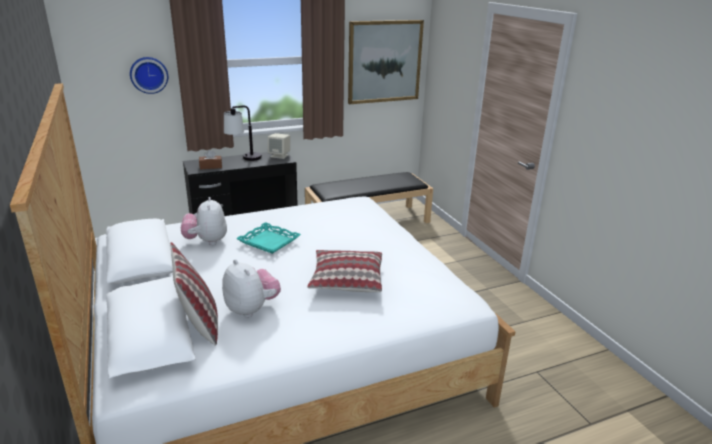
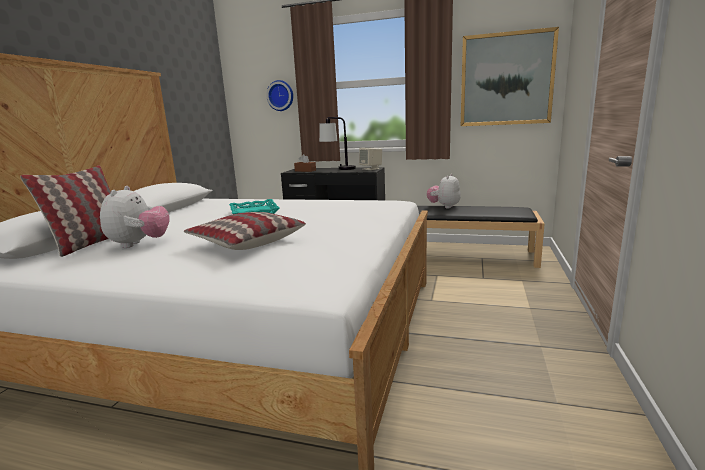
camera: 40 degrees right, 10 degrees down
plush toy [181,197,227,245] -> plush toy moved to [427,174,461,208]

